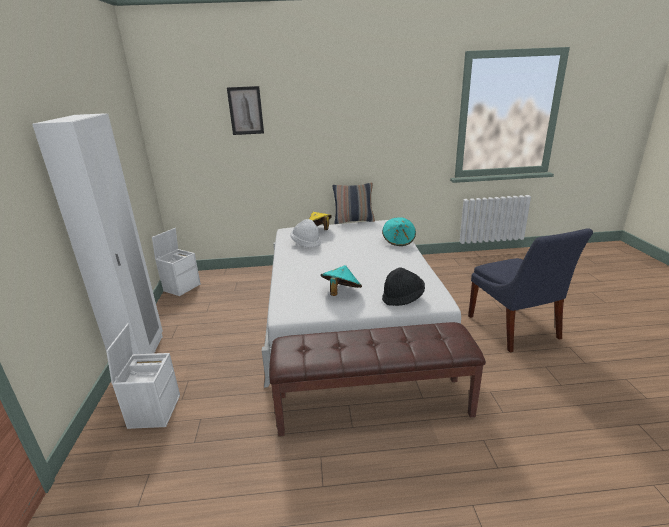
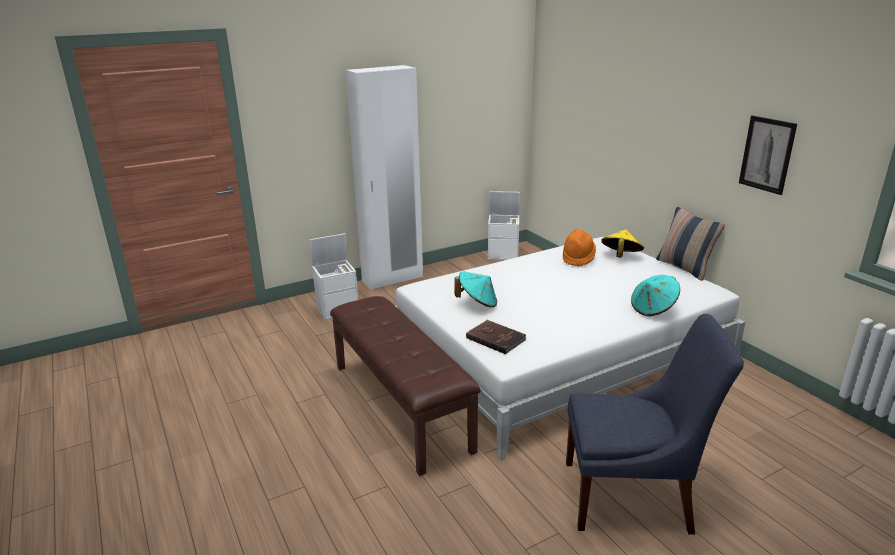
camera: 65 degrees right, 0 degrees up
picture [227,86,264,135] -> picture moved to [739,115,797,195]
white hat [291,219,321,248] -> orange hat [563,229,596,267]
black hat [382,267,425,306] -> brown book [466,320,527,354]
blue chair [468,228,593,352] -> blue chair turned 135 degrees counterclockwise [566,314,744,535]

